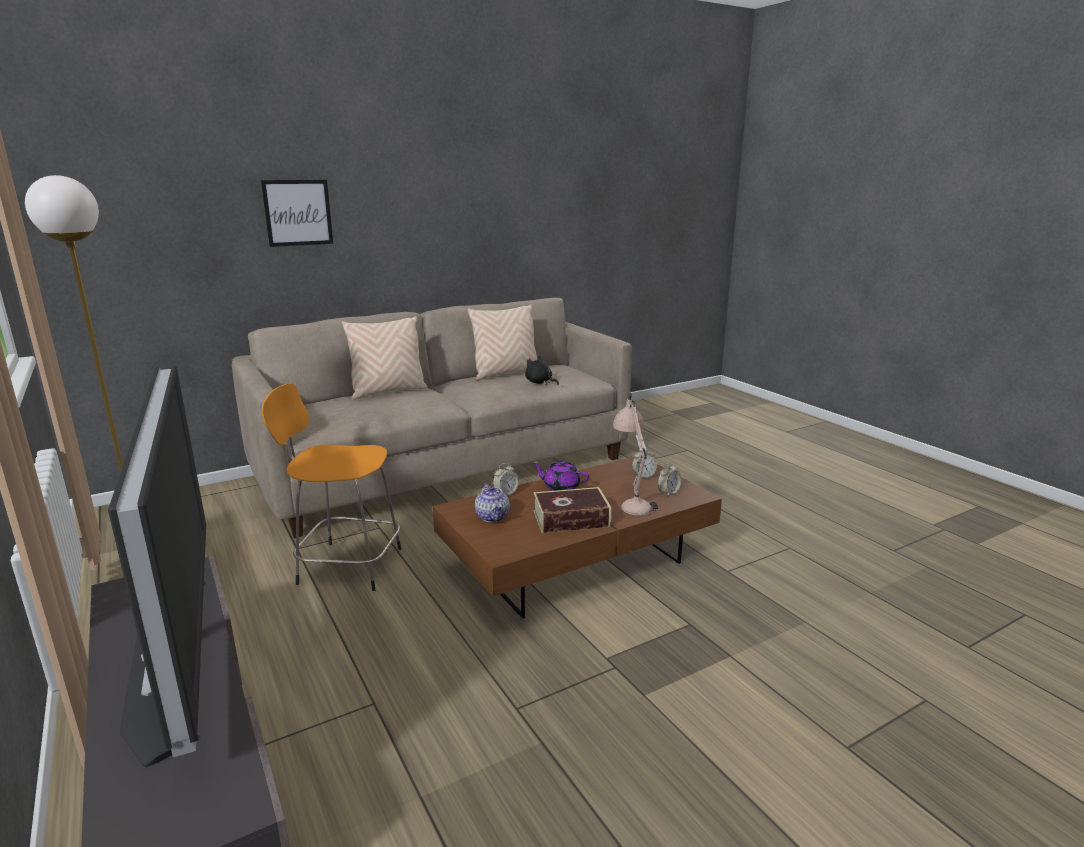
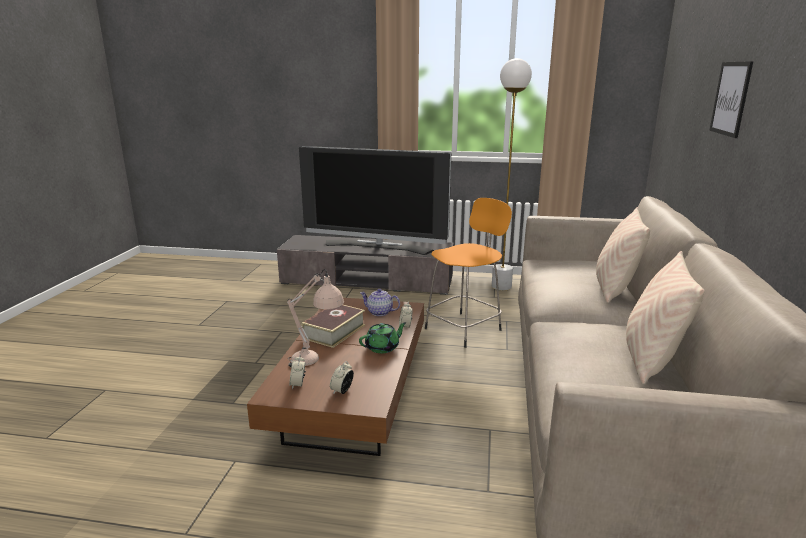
camera: 130 degrees right, 0 degrees up
black plush toy [525,356,559,385] -> none
purple teapot [533,461,589,491] -> green teapot [359,322,407,353]

